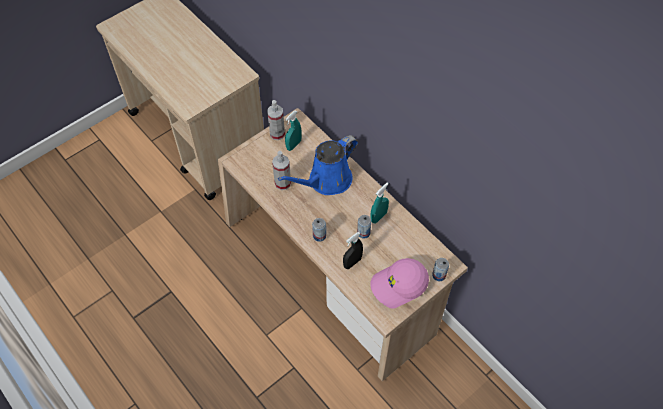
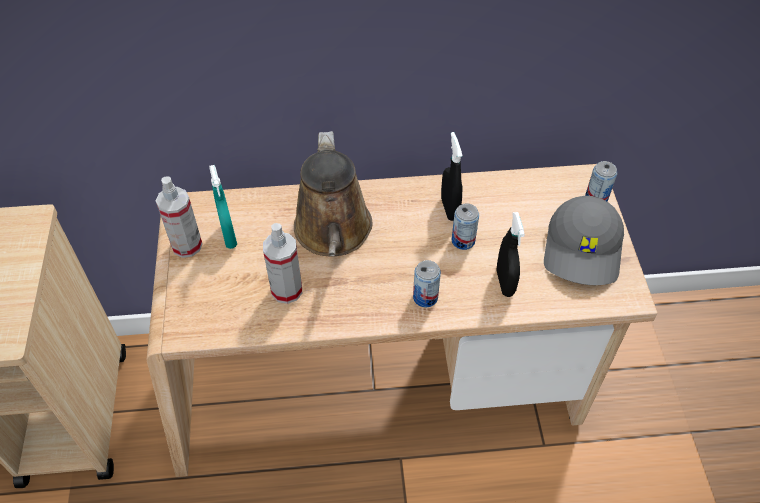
camera: 55 degrees left, 5 degrees down
blue watering can [278,135,358,195] -> brown watering can [294,131,373,257]
turquoise spray bottle [370,182,389,223] -> black spray bottle [441,132,462,221]
pink cap [370,258,429,308] -> grey cap [544,196,624,285]

